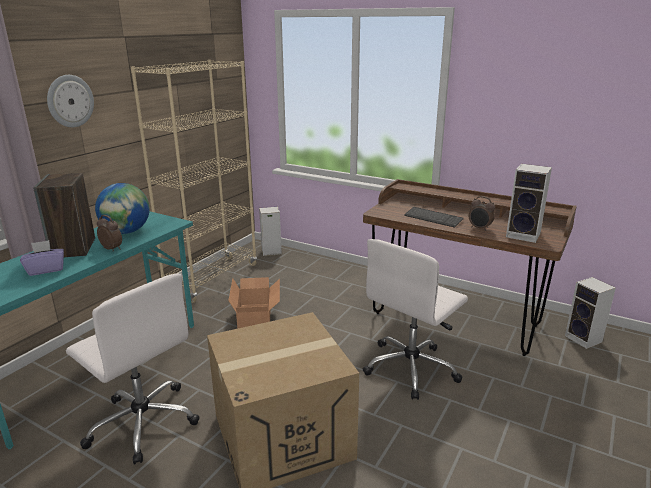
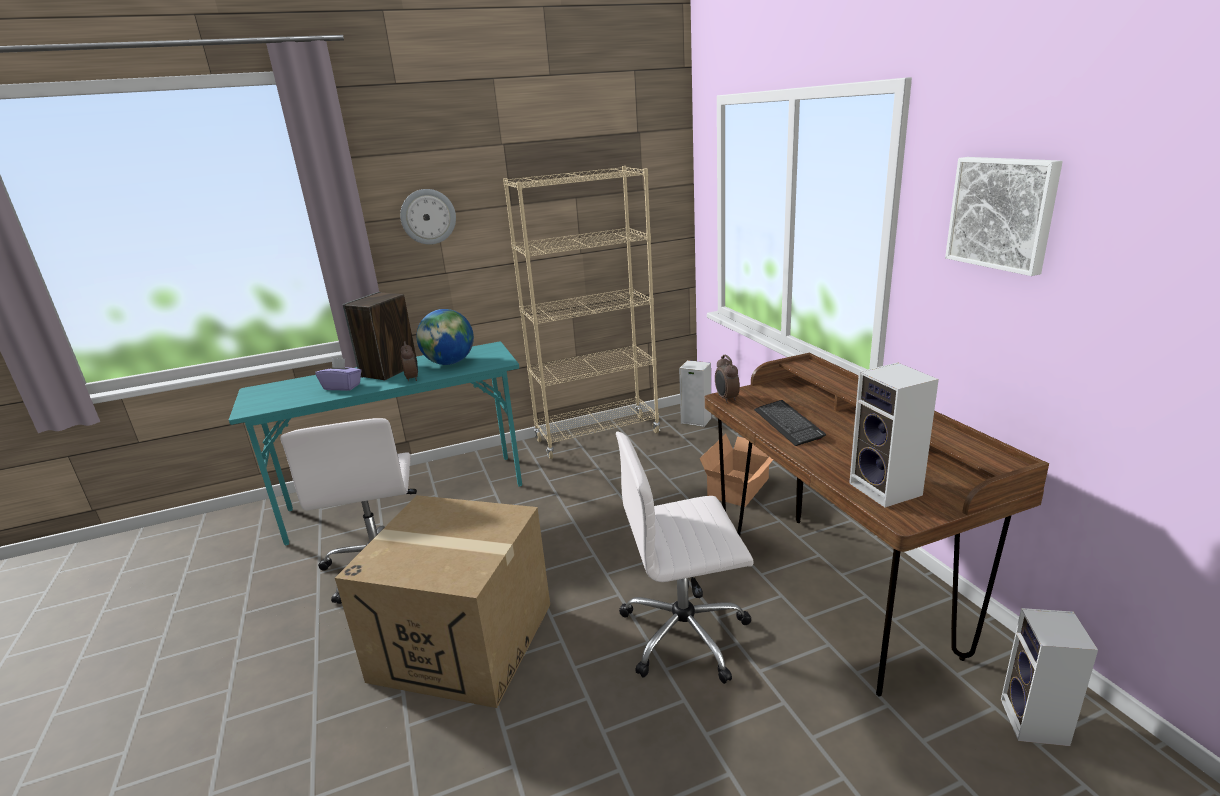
camera: 40 degrees right, 0 degrees up
cardboard box [228,277,280,329] -> cardboard box moved to [700,434,773,507]
alarm clock [469,196,495,231] -> alarm clock moved to [715,355,740,403]
none -> picture [945,157,1063,276]

